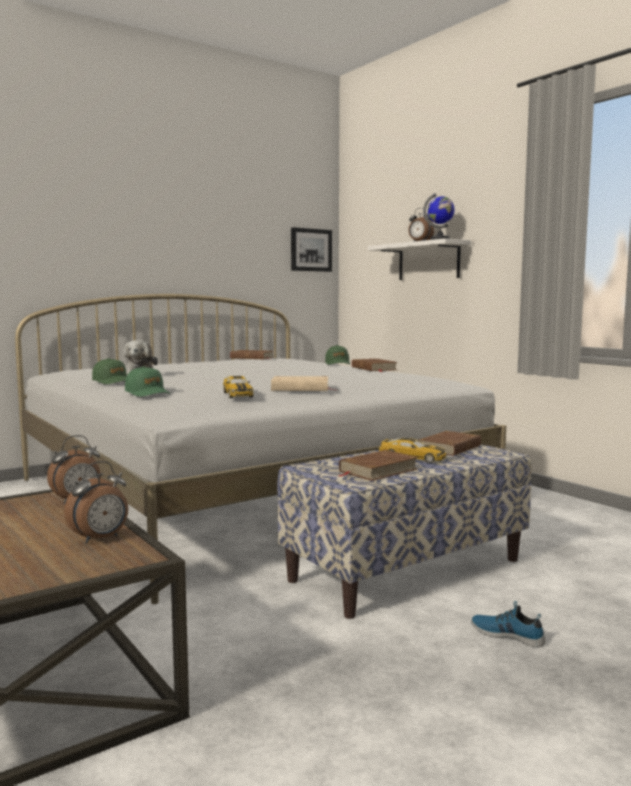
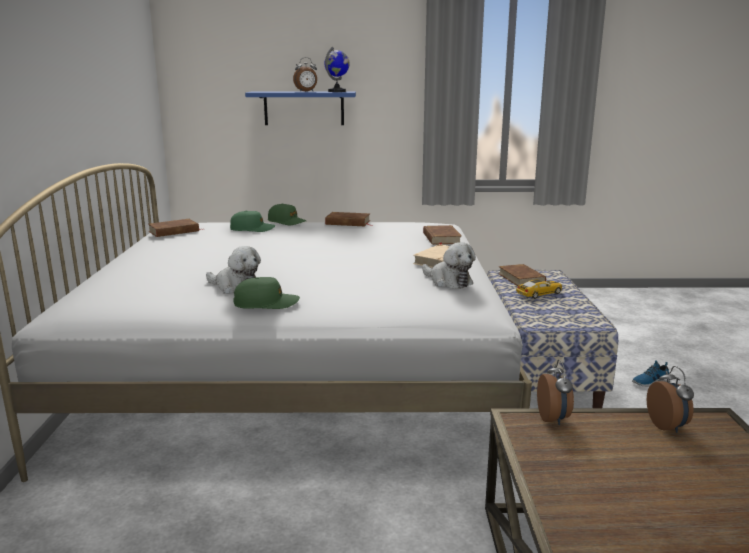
camera: 55 degrees left, 10 degrees up
green cap [125,366,170,397] -> green cap moved to [230,210,275,232]
toy car [223,376,254,398] -> plush toy [422,242,476,289]
picture [291,227,332,272] -> none
brown book [338,450,418,481] -> brown book moved to [423,225,462,245]
white shelf [368,238,471,280] -> blue shelf [245,91,356,125]

